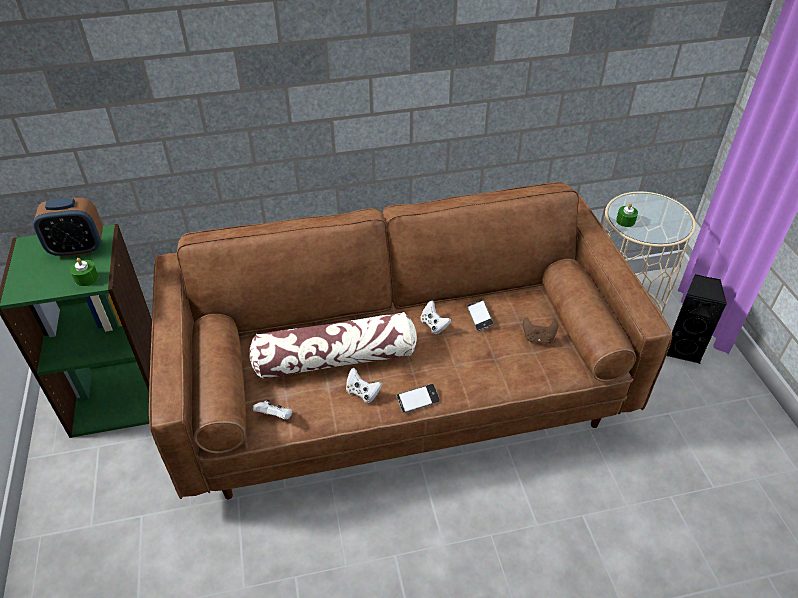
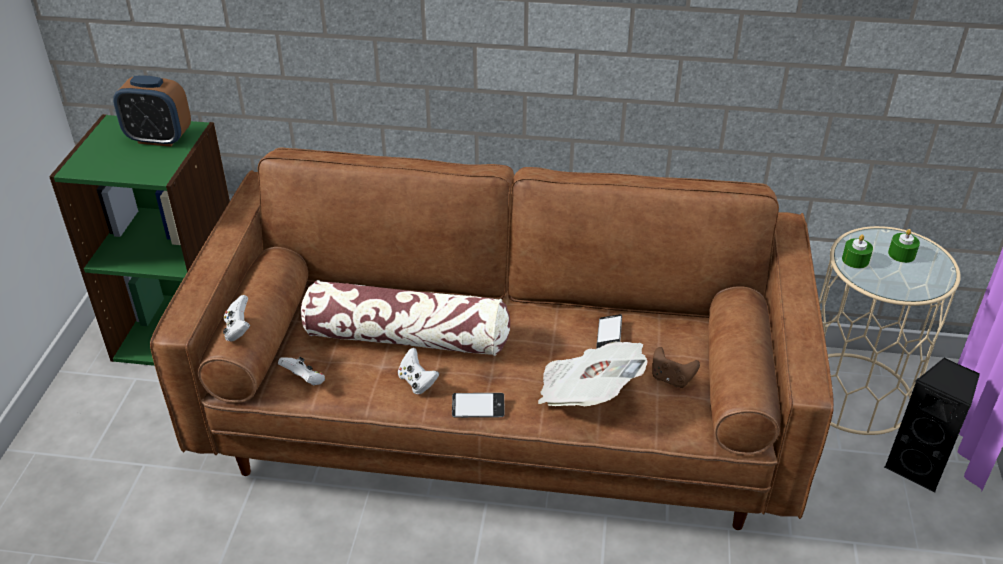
camera: 20 degrees right, 5 degrees down
green candle [70,258,99,286] -> green candle moved to [888,229,920,263]
white game controller [420,301,451,334] -> white game controller moved to [223,295,250,342]
none -> newspaper [538,341,648,406]

